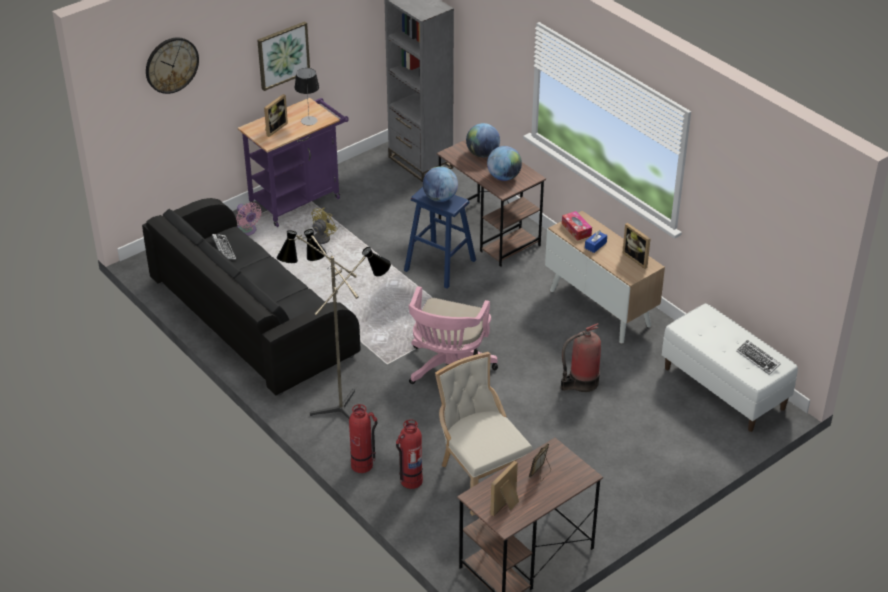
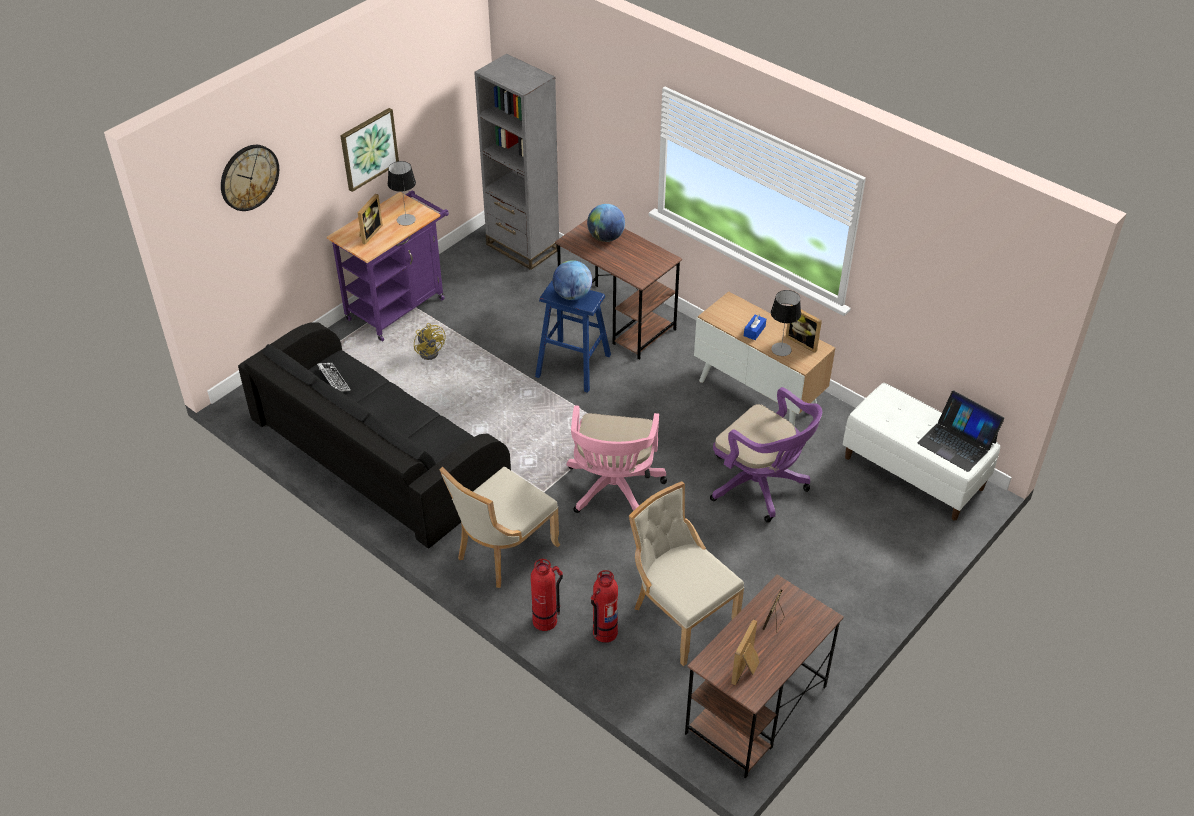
camera: 10 degrees left, 5 degrees up
pink fan [236,202,262,236] -> none
floor lamp [277,229,391,419] -> beige chair [440,467,560,588]
yellow fan [295,208,338,244] -> yellow fan turned 120 degrees clockwise [414,323,446,360]
globe [487,146,522,181] -> none
fire extinguisher [561,323,601,392] -> purple office chair [710,387,822,523]
tissue box [562,211,592,241] -> none
keyboard [736,340,781,375] -> laptop [918,390,1004,472]
none -> table lamp [771,290,801,356]

